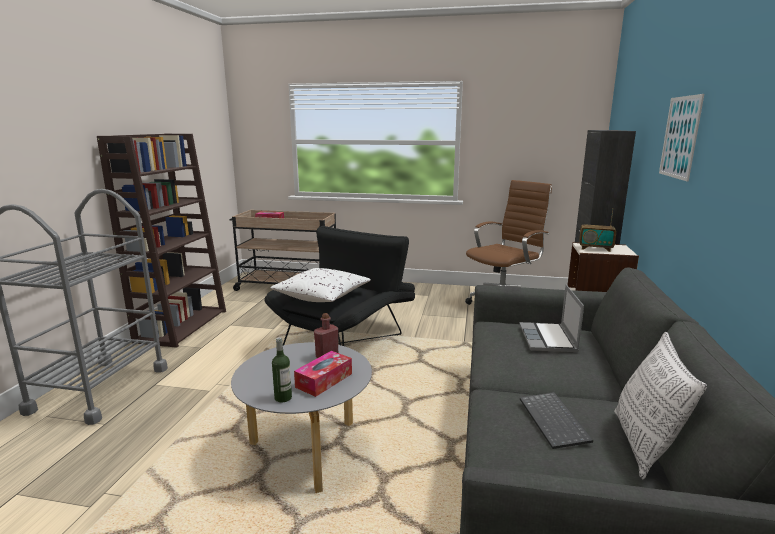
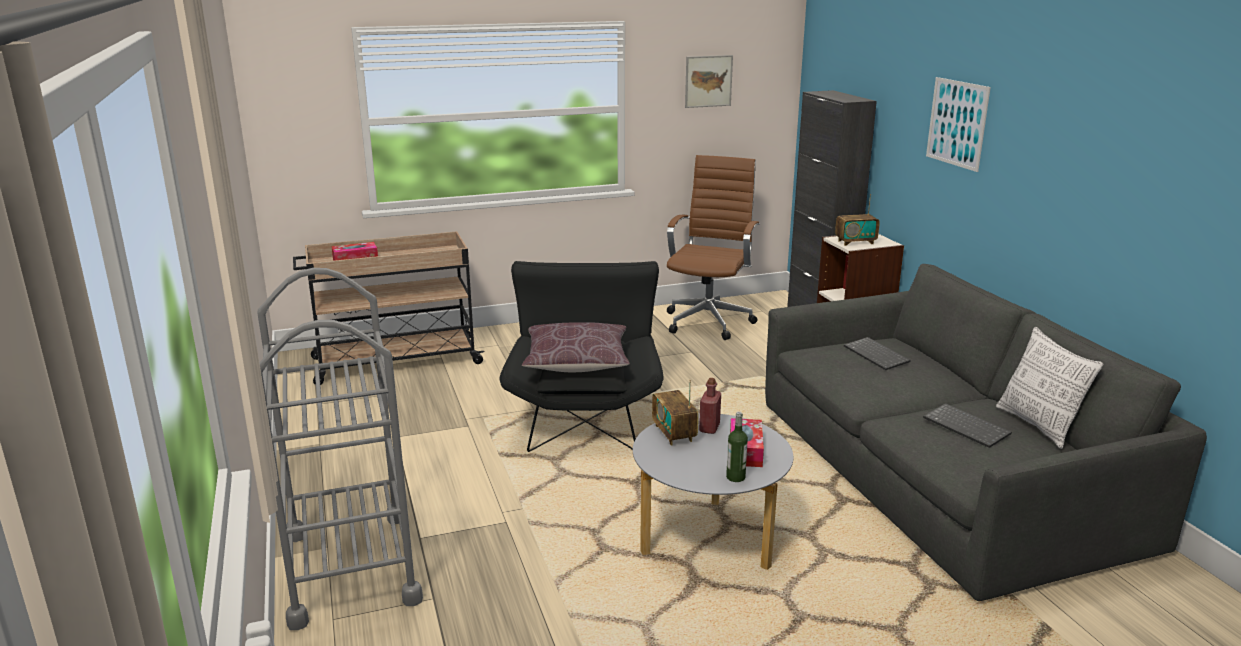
camera: 30 degrees left, 5 degrees up
brown bookcase [97,134,226,348] -> none
white pillow [270,268,371,302] -> brown pillow [522,322,630,372]
laptop [519,285,584,352] -> keyboard [844,337,911,370]
none -> radio [652,380,699,446]
none -> picture [685,55,733,108]

